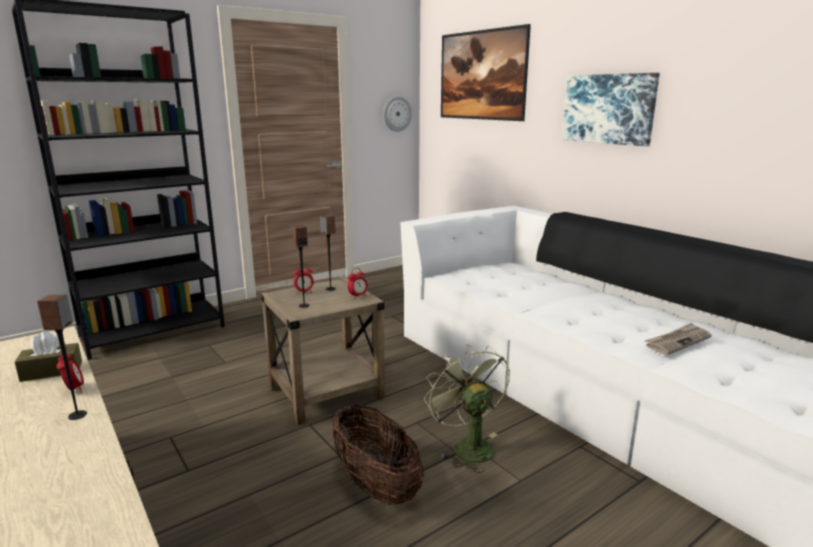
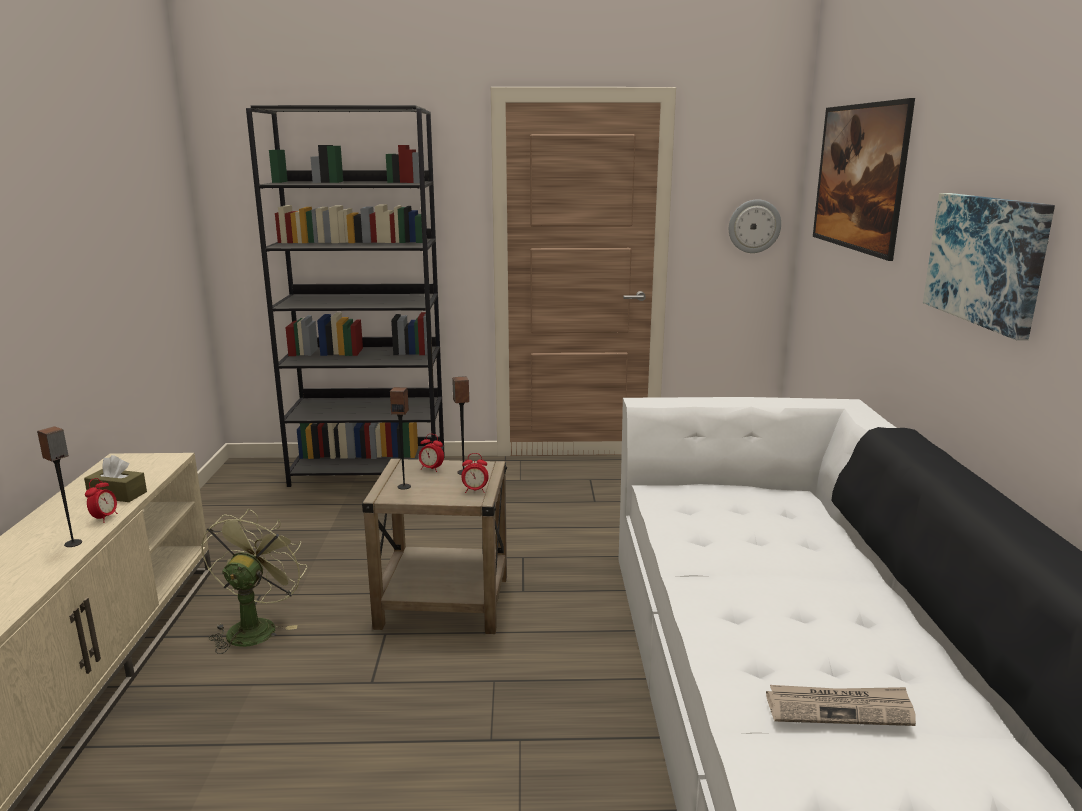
camera: 35 degrees right, 0 degrees up
basket [333,405,424,505] -> none
green fan [424,344,510,473] -> green fan moved to [201,509,307,654]

